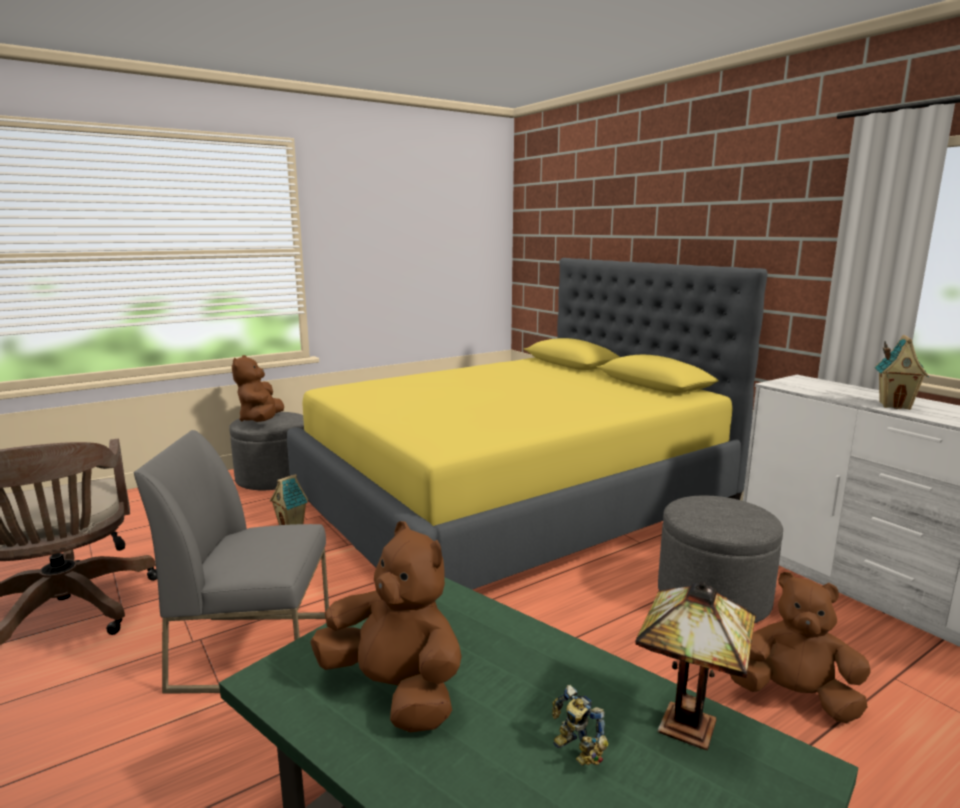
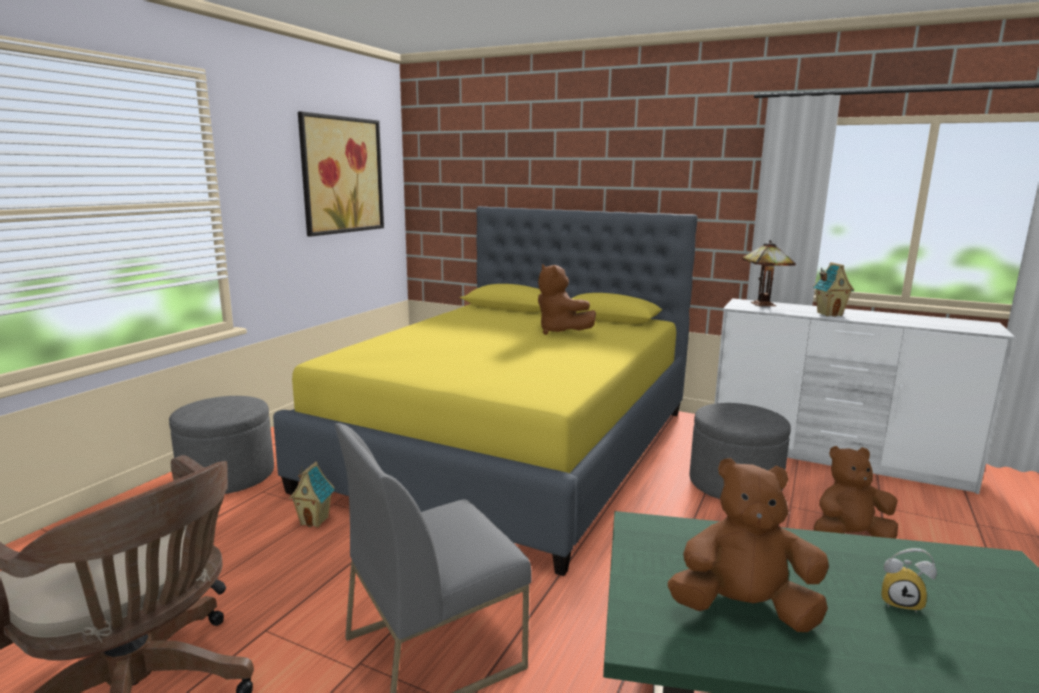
camera: 30 degrees left, 0 degrees up
brown plush toy [232,355,284,422] -> brown plush toy moved to [538,264,596,335]
toy robot [552,685,609,766] -> alarm clock [881,548,937,613]
table lamp [635,582,756,750] -> table lamp moved to [742,240,796,307]
none -> picture [298,111,384,237]

